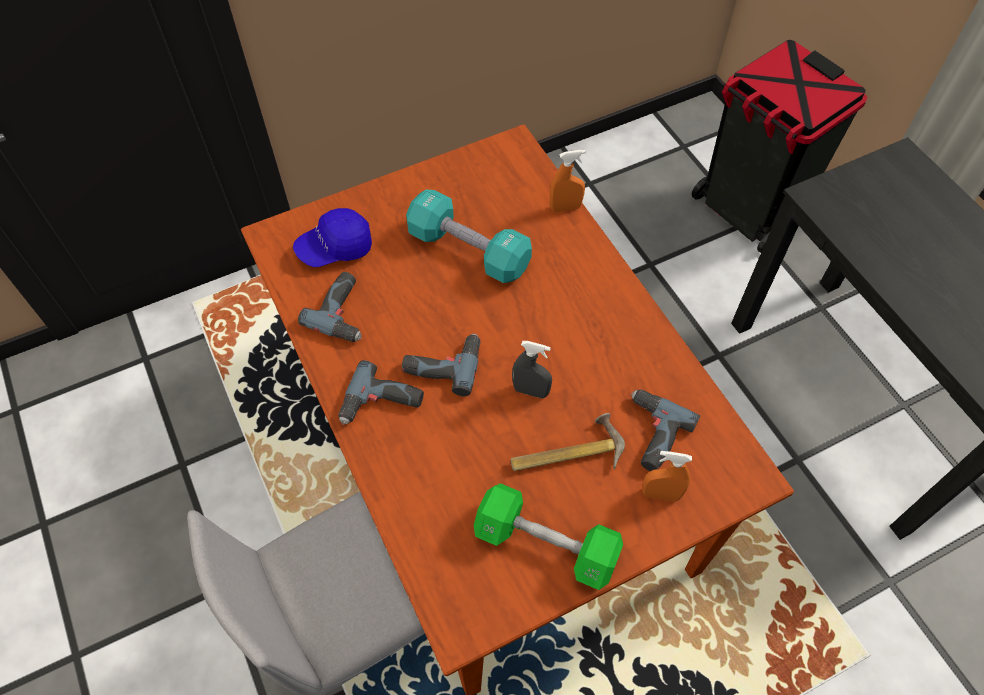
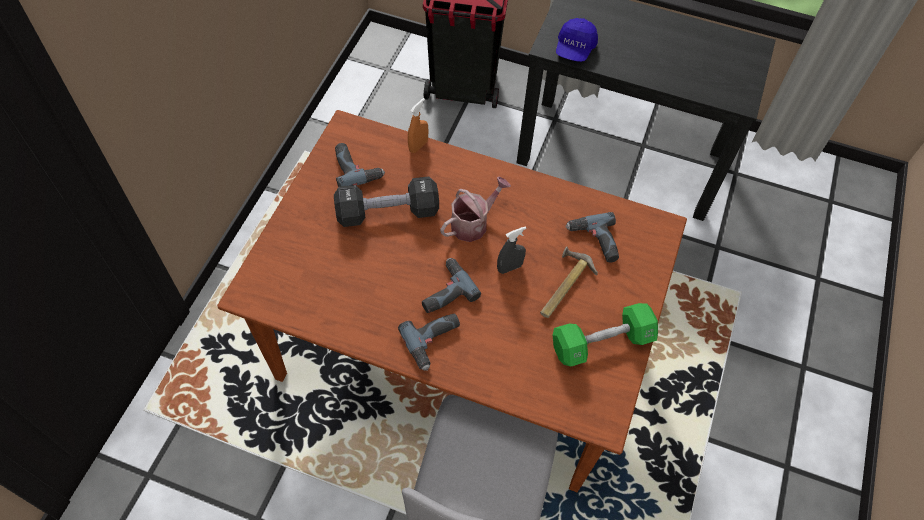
camera: 45 degrees left, 0 degrees up
blue cap [293,208,372,267] -> blue cap moved to [556,18,598,62]
power drill [298,272,362,342] -> power drill moved to [335,143,385,187]
turquoise dumbbell [406,190,532,283] -> black dumbbell [334,176,439,227]
orange spray bottle [642,451,692,502] -> none
none -> watering can [440,177,511,242]

